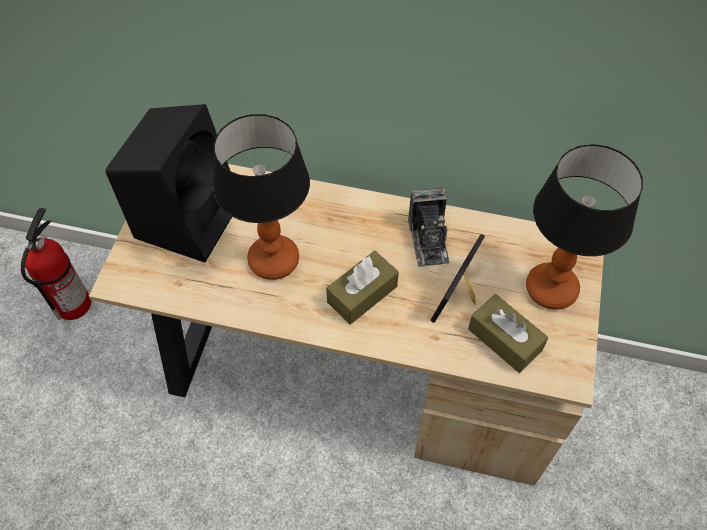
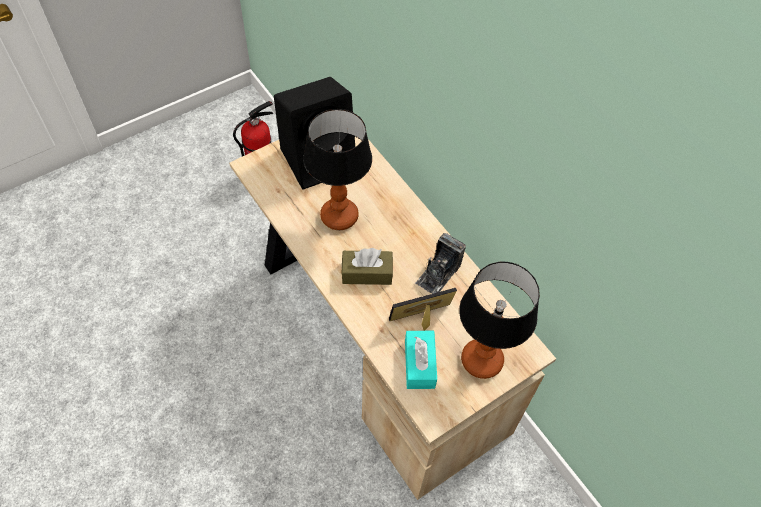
camera: 40 degrees right, 0 degrees up
brown tissue box [468,294,548,373] -> turquoise tissue box [405,331,437,389]

